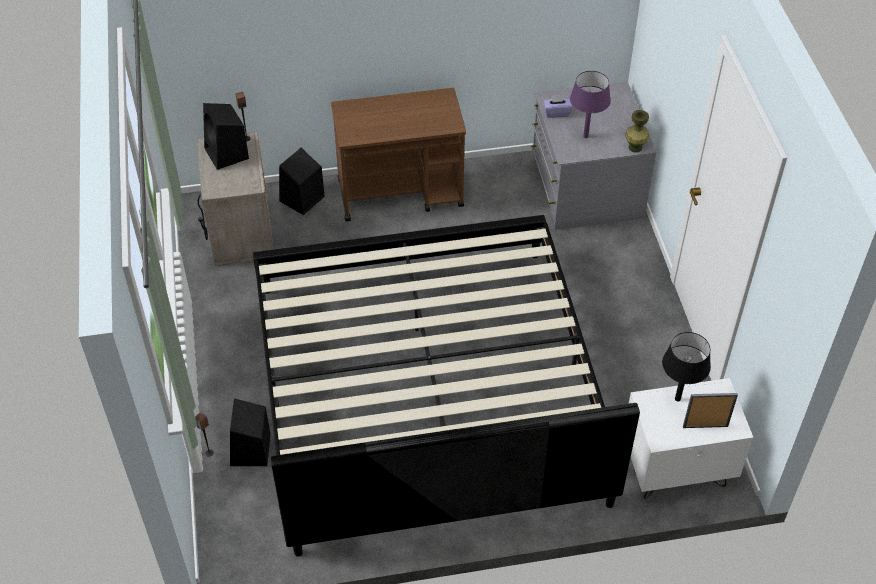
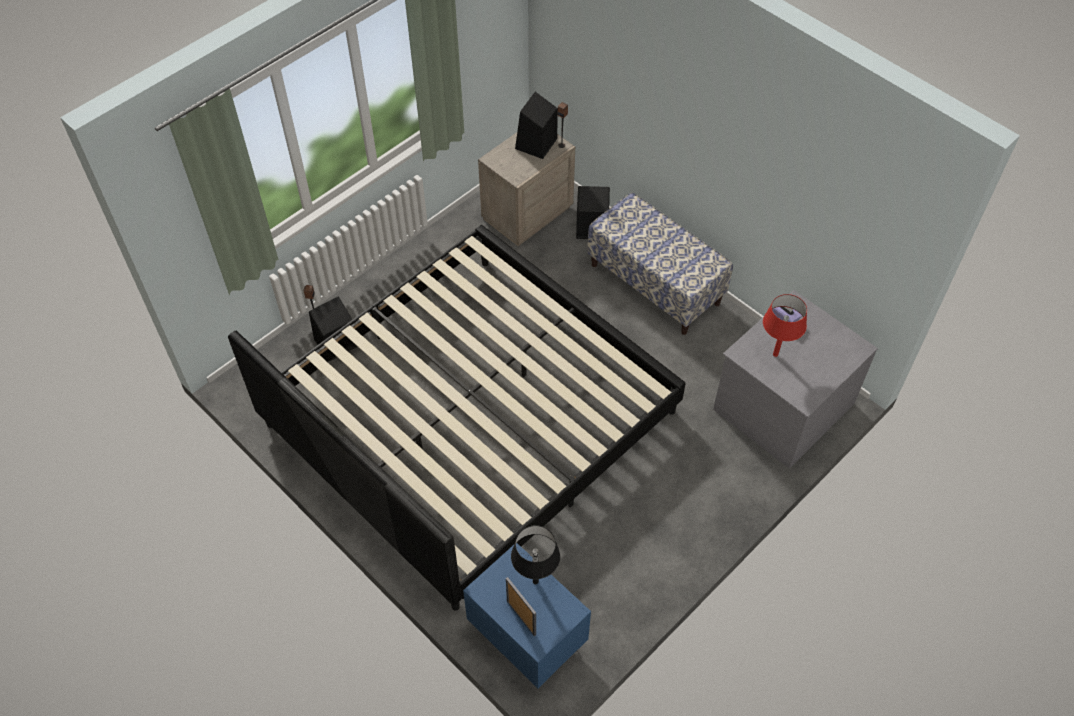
camera: 55 degrees right, 5 degrees up
brown cart [331,88,466,222] -> bench [587,193,733,335]
purple table lamp [570,71,611,138] -> red table lamp [763,294,807,357]
green vase [625,110,649,153] -> none
white nightstand [629,378,753,499] -> blue nightstand [463,543,591,688]

